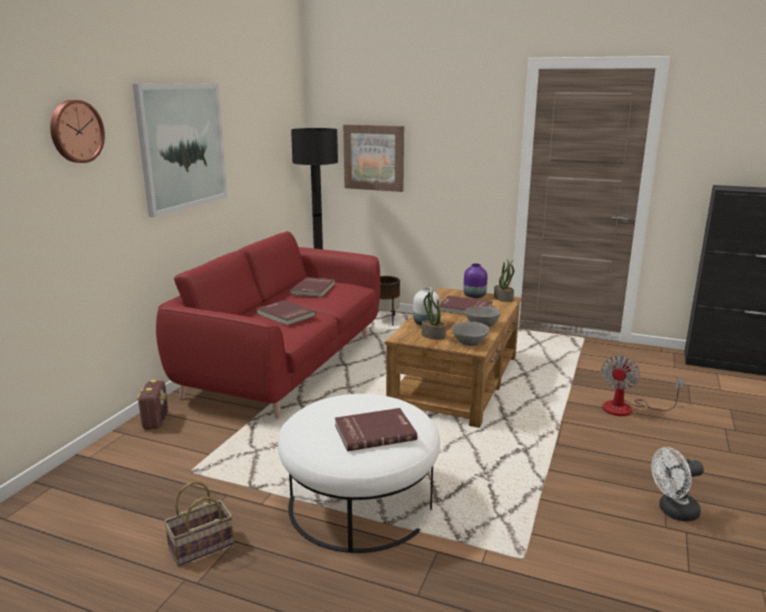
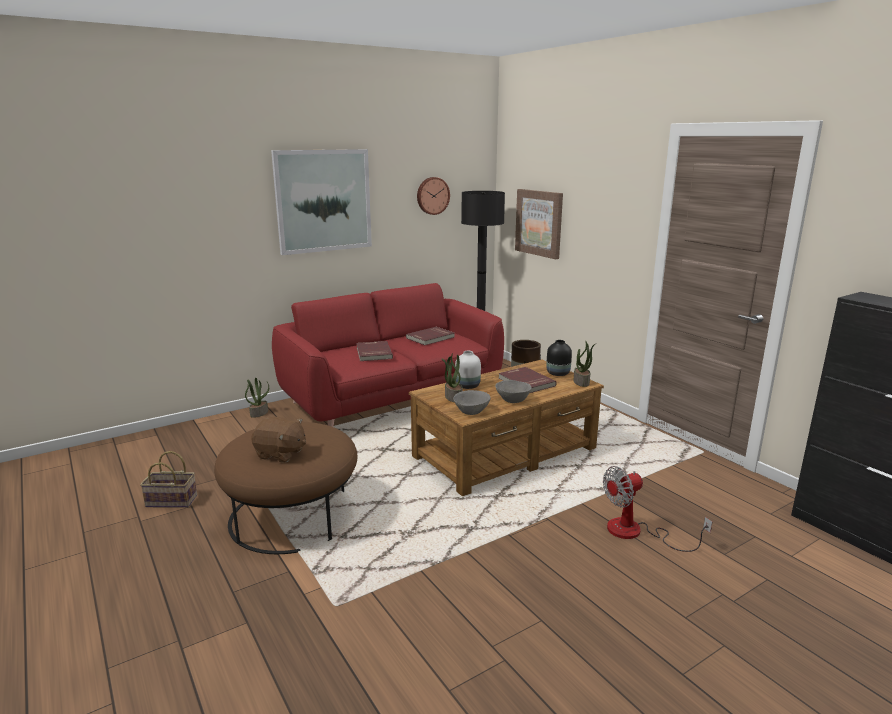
camera: 35 degrees right, 0 degrees up
wall clock [50,100,105,163] -> wall clock moved to [417,177,450,215]
radio [136,380,168,430] -> potted plant [245,378,269,418]
white ottoman [278,394,440,553] -> brown ottoman [214,422,358,554]
red book [335,408,417,452] -> brown plush toy [251,417,306,463]
purple vase [463,263,488,298] -> black vase [546,340,572,376]
white fan [651,447,704,522] -> none

